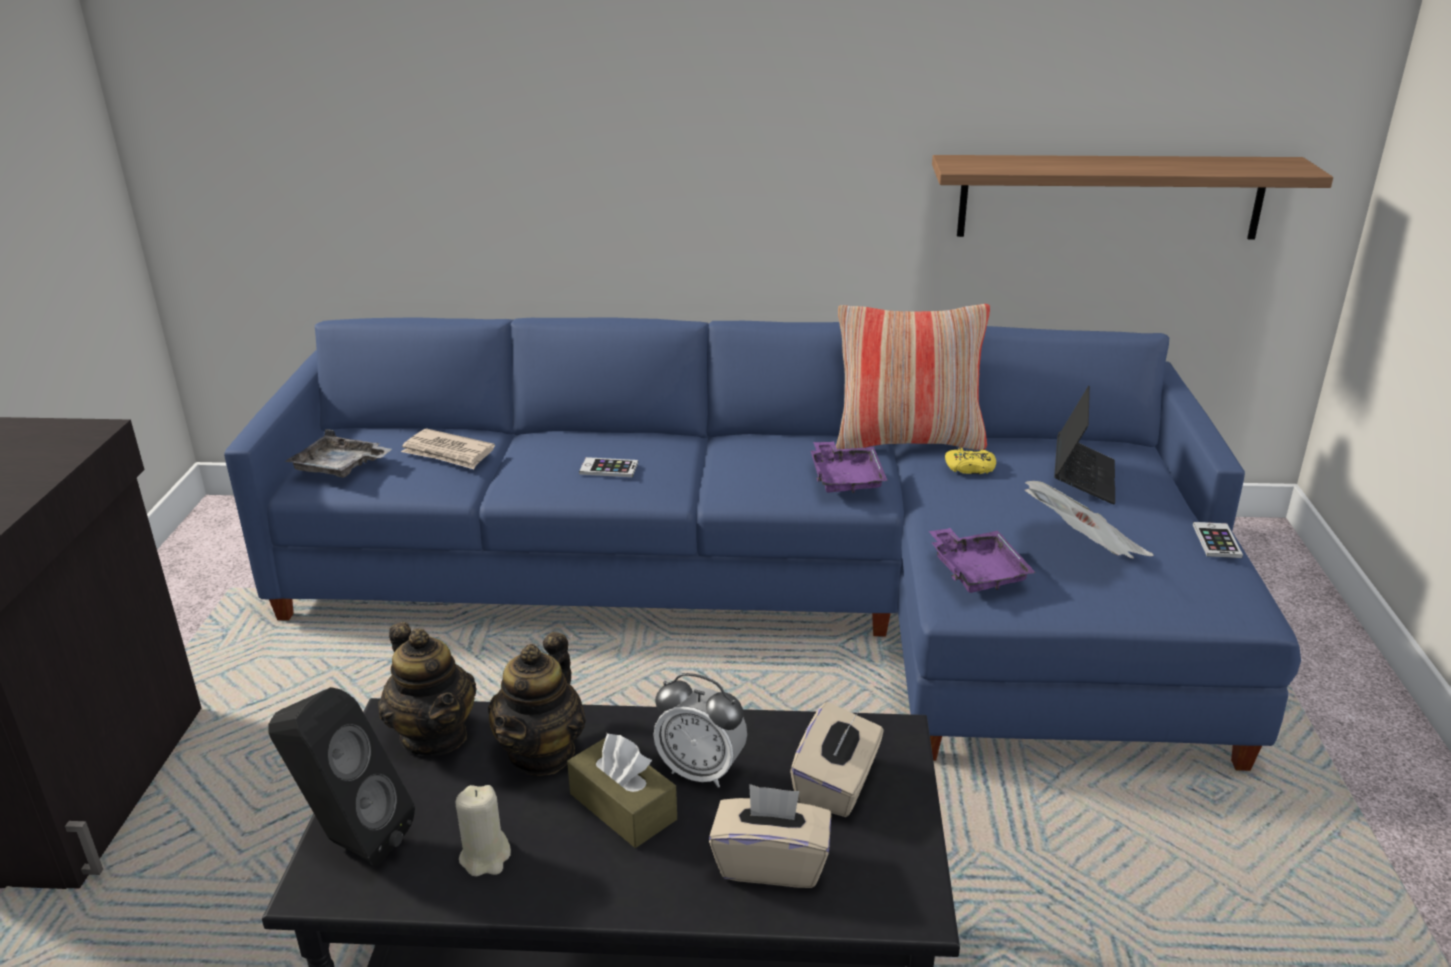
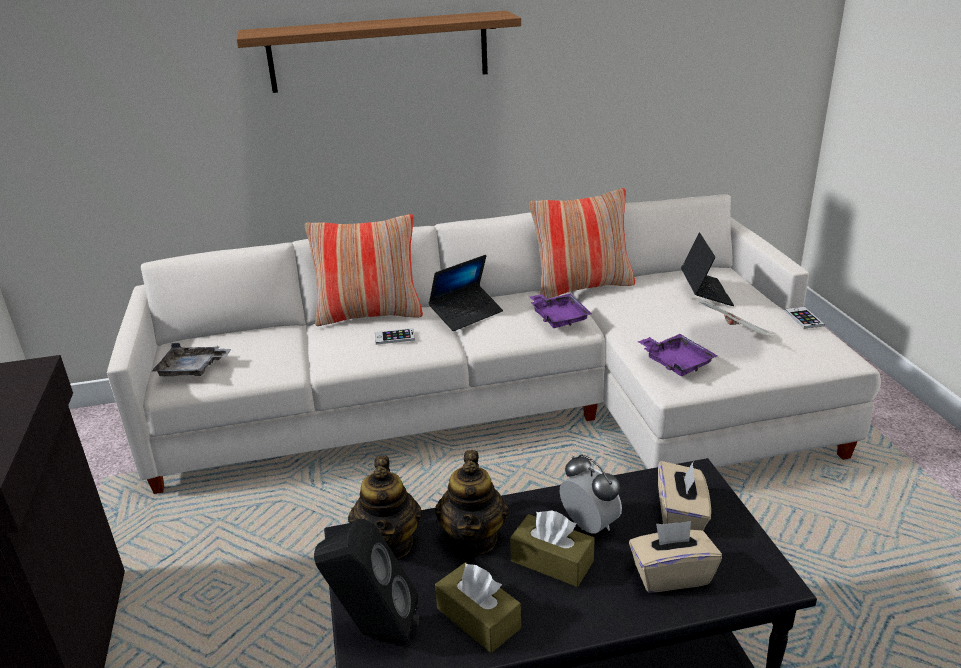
camera: 15 degrees left, 0 degrees up
blue sofa [224,317,1301,771] -> white sofa [107,194,881,494]
teapot [378,622,477,756] -> teapot turned 45 degrees clockwise [348,455,423,559]
newspaper [401,429,495,469] -> none
beige candle [456,785,511,876] -> brown tissue box [435,562,521,653]
alarm clock [653,673,747,788] -> alarm clock turned 135 degrees counterclockwise [560,454,622,534]
shelf [932,155,1333,239] -> shelf moved to [236,11,521,93]
yellow game controller [945,447,996,474] -> none
none -> pillow [305,214,423,326]
none -> laptop [428,255,503,331]

